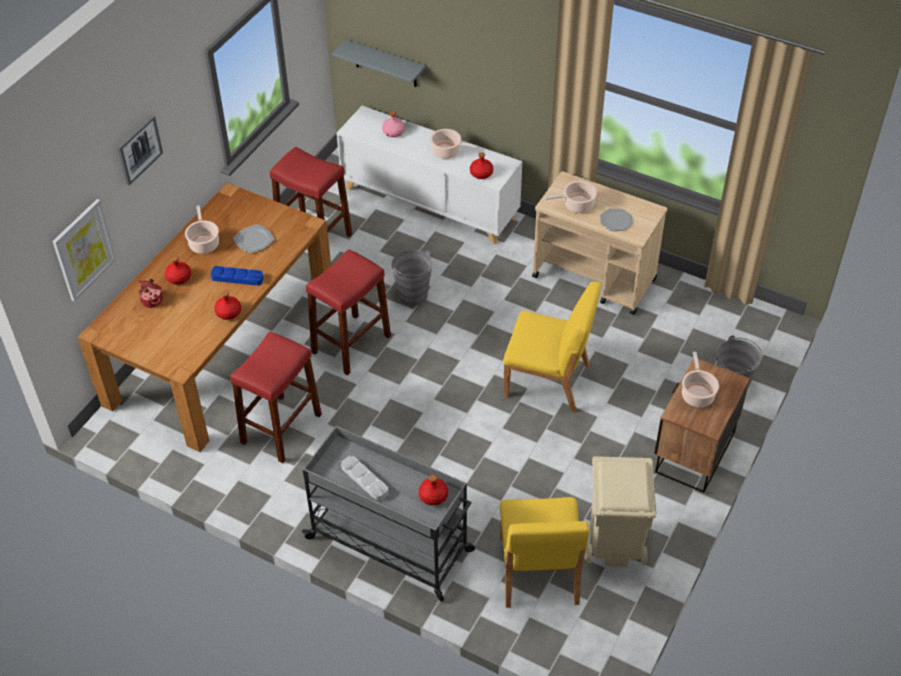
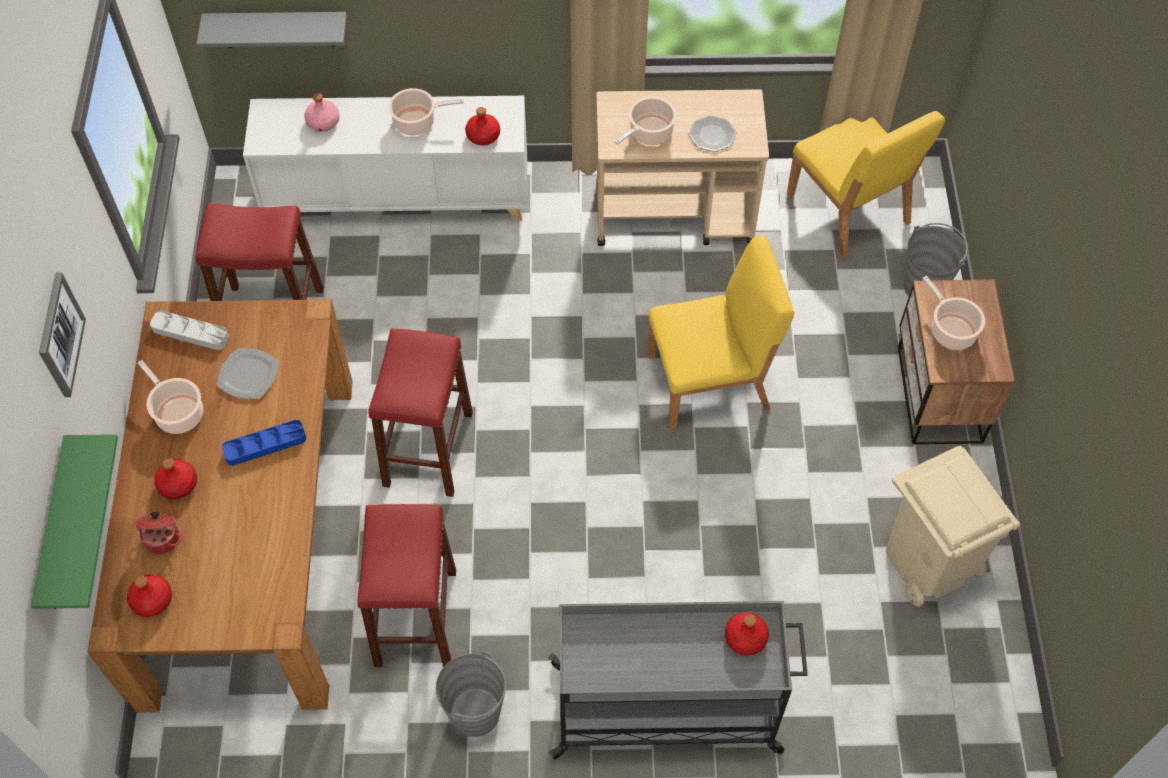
camera: 30 degrees left, 10 degrees up
picture [52,199,117,302] -> green shelf [31,434,118,609]
red bottle [214,291,241,320] -> red bottle moved to [127,574,172,617]
grey tray [341,456,389,501] -> grey tray moved to [150,311,229,350]
grey bucket [391,250,432,306] -> grey bucket moved to [436,652,506,737]
yellow chair [500,497,589,608] -> yellow chair moved to [787,111,945,259]

